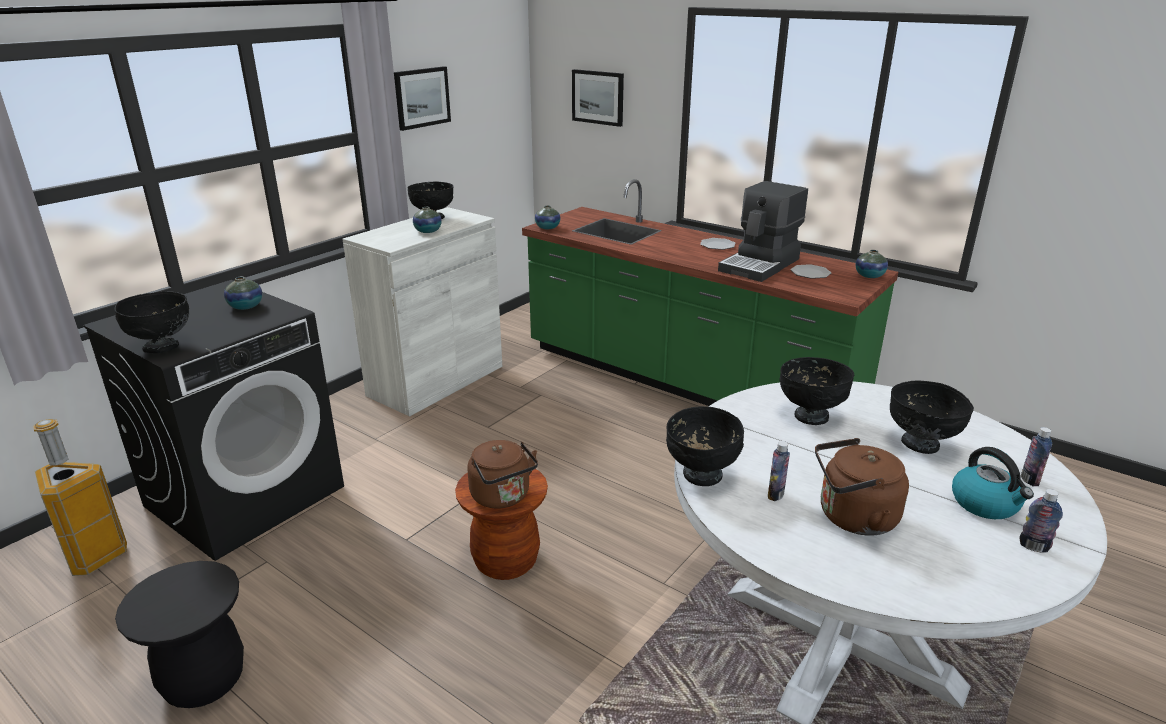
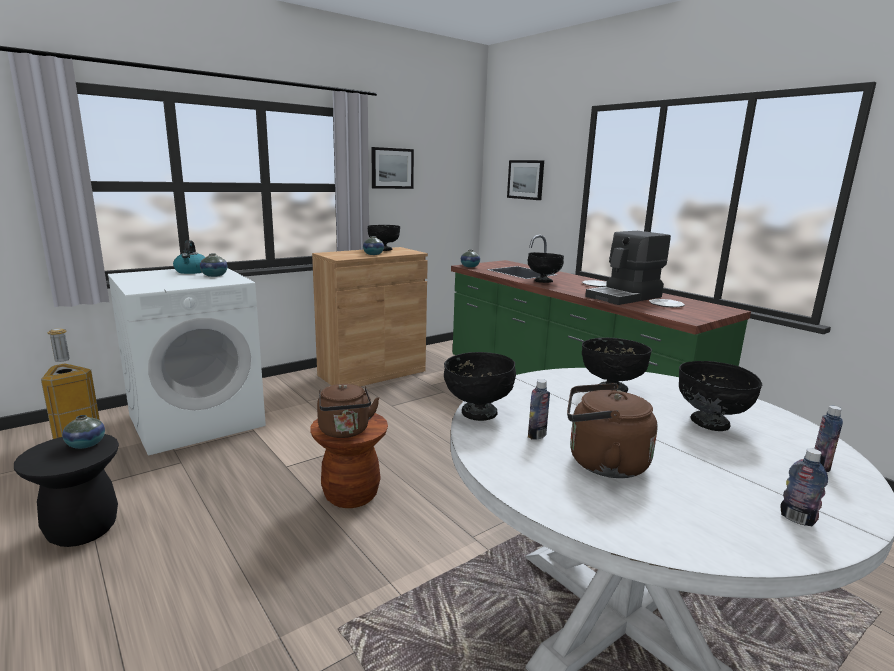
camera: 15 degrees right, 10 degrees down
black washing machine [83,280,344,561] -> white washing machine [108,268,266,456]
black bowl [115,291,189,353] -> black bowl moved to [528,252,564,283]
white cabinet [343,207,502,416] -> brown cabinet [312,247,428,386]
vase [856,250,888,278] -> vase moved to [62,415,105,449]
kettle [952,447,1034,519] -> kettle moved to [173,240,205,274]

